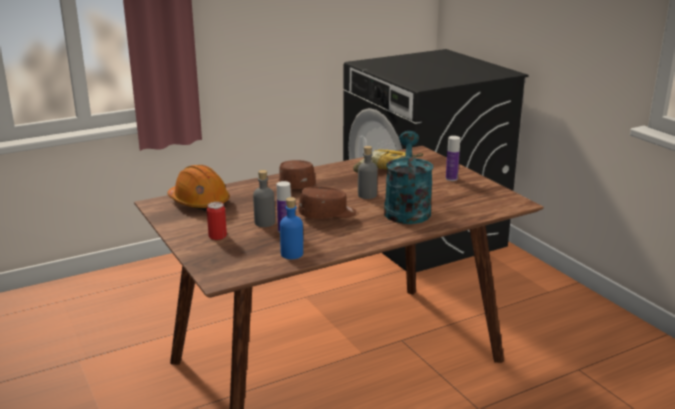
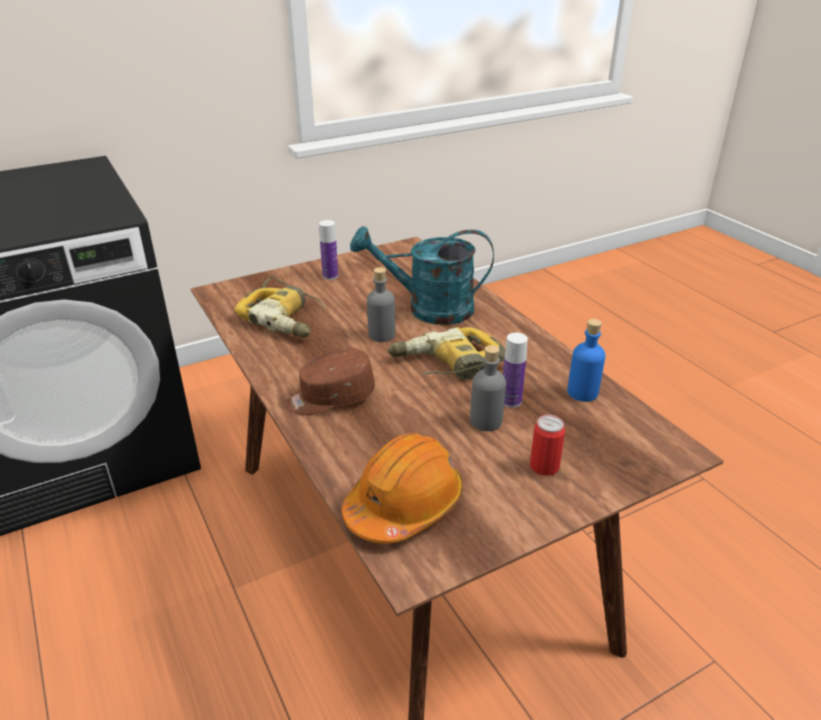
camera: 90 degrees left, 10 degrees up
brown cap [299,187,357,219] -> power drill [388,327,505,381]

